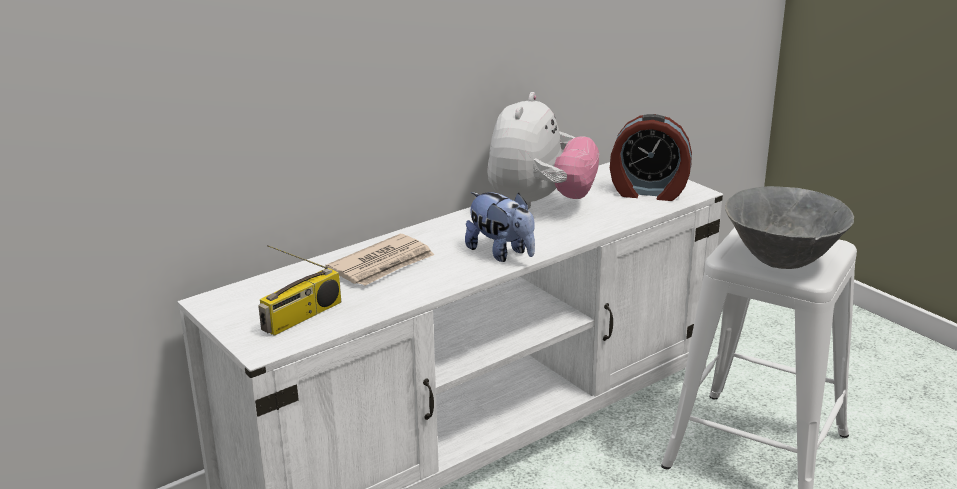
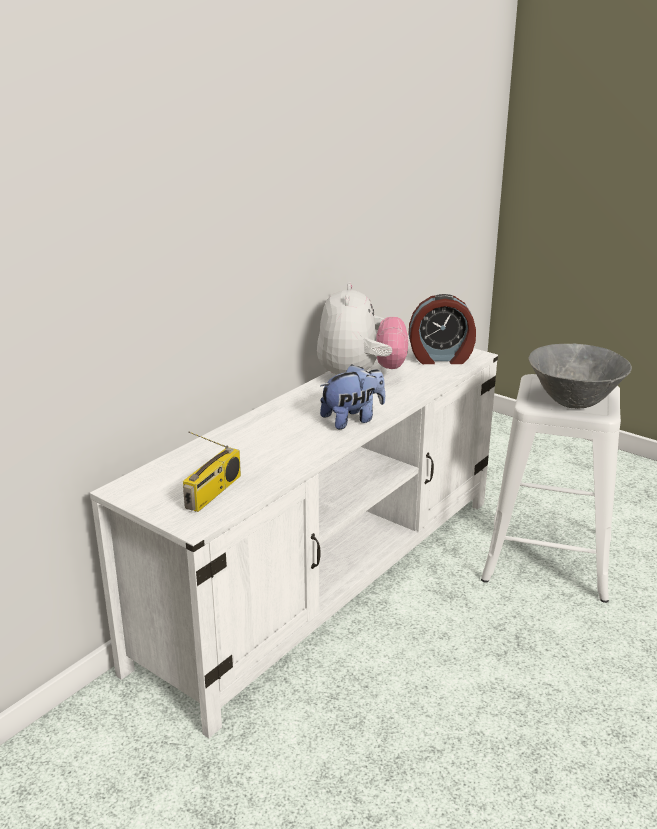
camera: 15 degrees left, 0 degrees up
newspaper [326,234,434,286] -> none
plush toy [465,192,535,262] -> plush toy turned 60 degrees counterclockwise [320,364,385,429]

